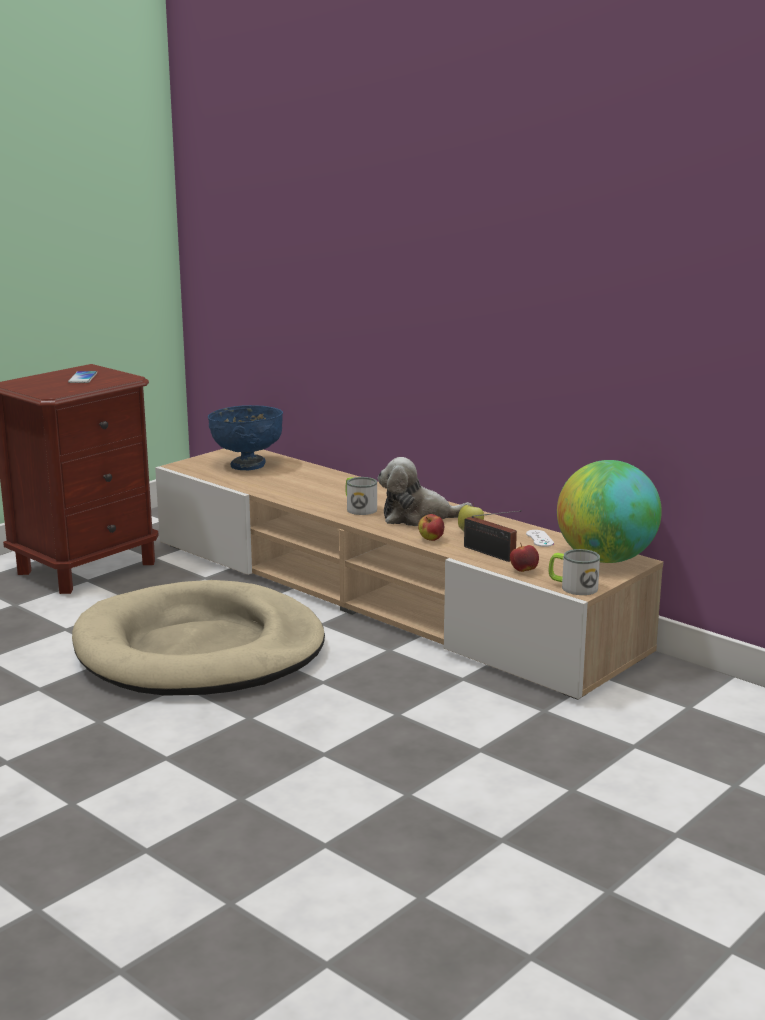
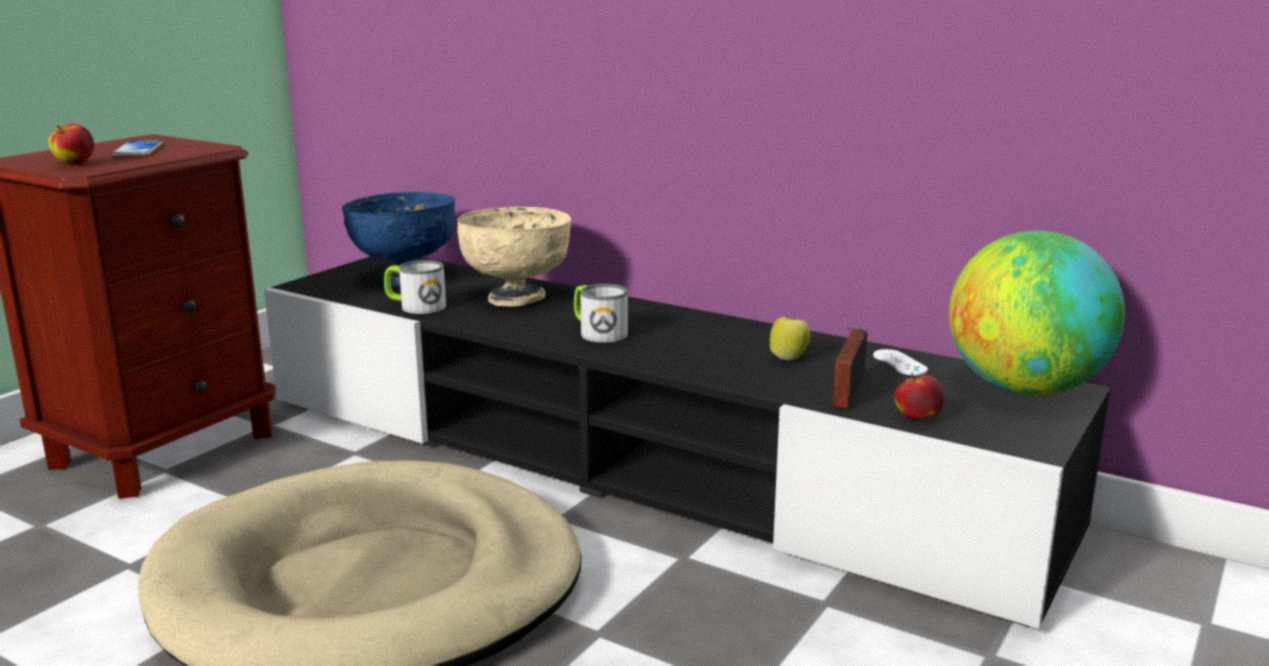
camera: 10 degrees left, 0 degrees up
beige tv stand [155,448,663,700] -> black tv stand [264,256,1111,629]
plush toy [378,457,472,526] -> none
apple [418,514,444,541] -> apple moved to [48,123,94,165]
radio [464,510,522,562] -> radio turned 75 degrees clockwise [833,328,867,409]
mug [549,549,600,595] -> mug moved to [384,260,446,314]
none -> beige bowl [457,207,571,307]

